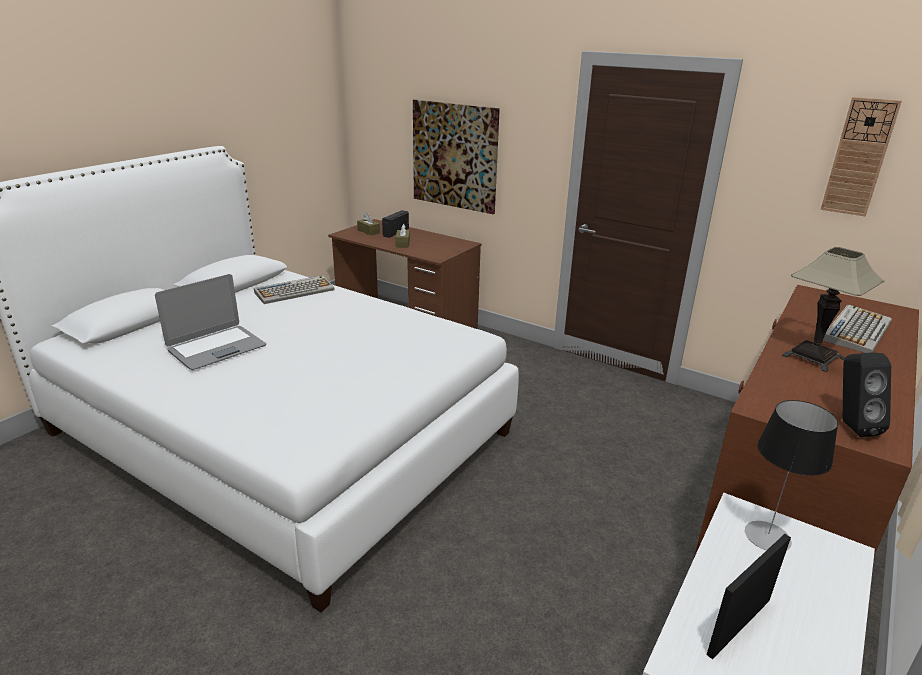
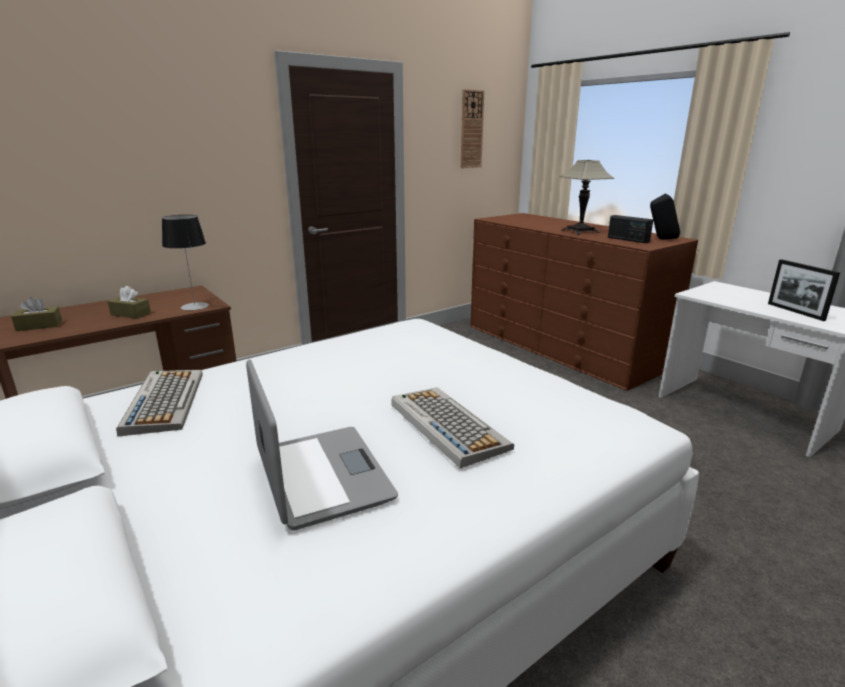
camera: 70 degrees left, 5 degrees down
radio [382,210,409,238] -> radio moved to [608,215,653,243]
picture [413,99,500,214] -> none
table lamp [745,400,838,550] -> table lamp moved to [162,215,209,310]
keyboard [823,305,892,353] -> keyboard moved to [391,387,514,468]

